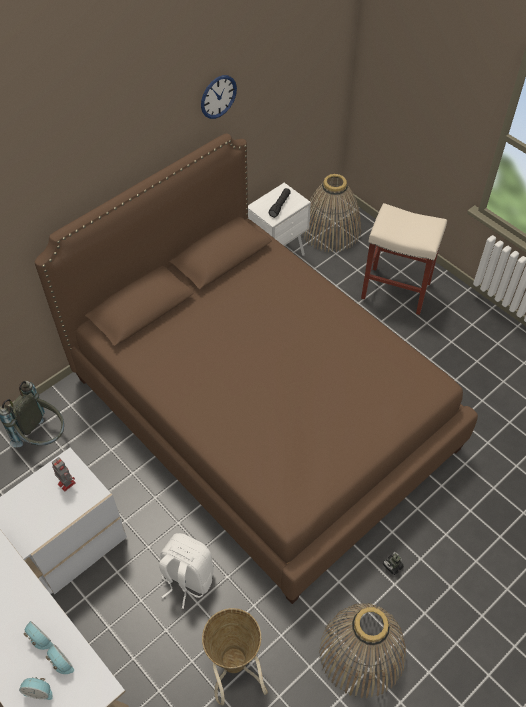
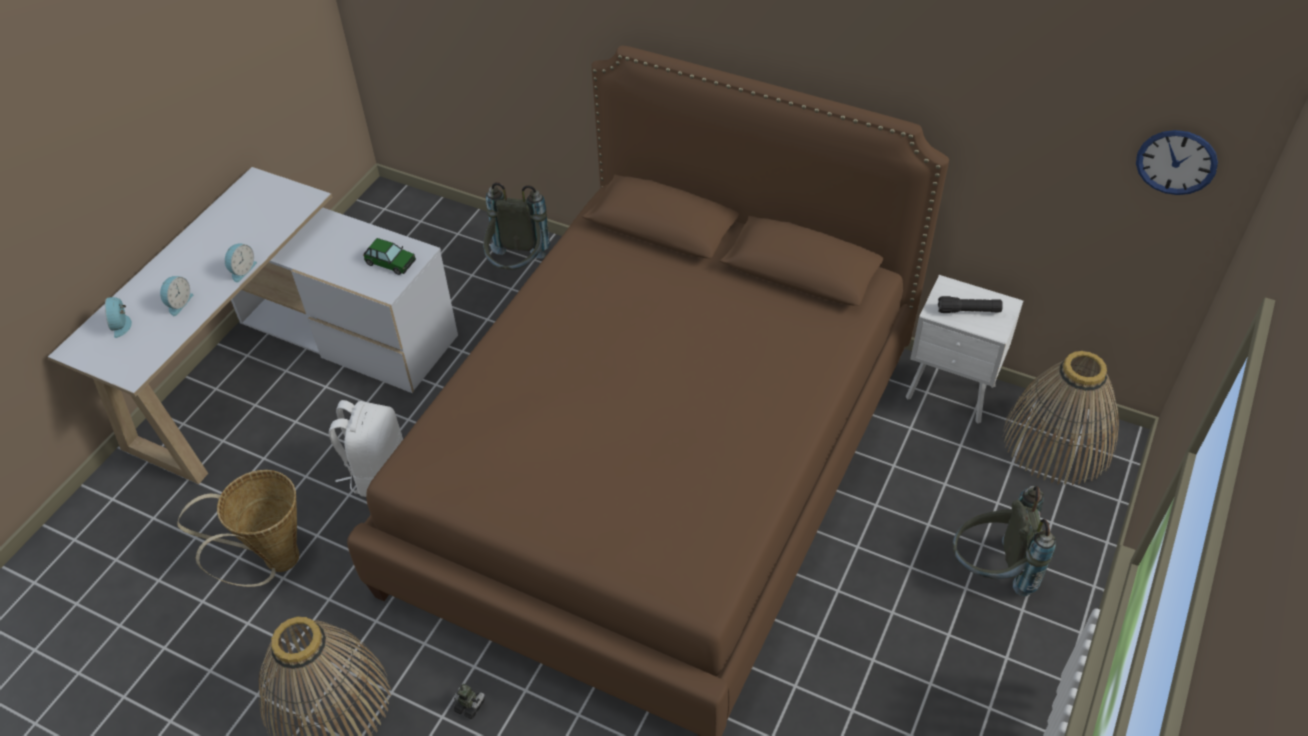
camera: 70 degrees right, 5 degrees down
alarm clock [45,644,74,674] -> alarm clock moved to [225,244,257,282]
toy robot [52,457,76,492] -> toy car [363,238,416,275]
wall clock [201,75,237,119] -> wall clock moved to [1136,130,1218,195]
beige stool [361,203,447,315] -> grey backpack [952,486,1056,596]

